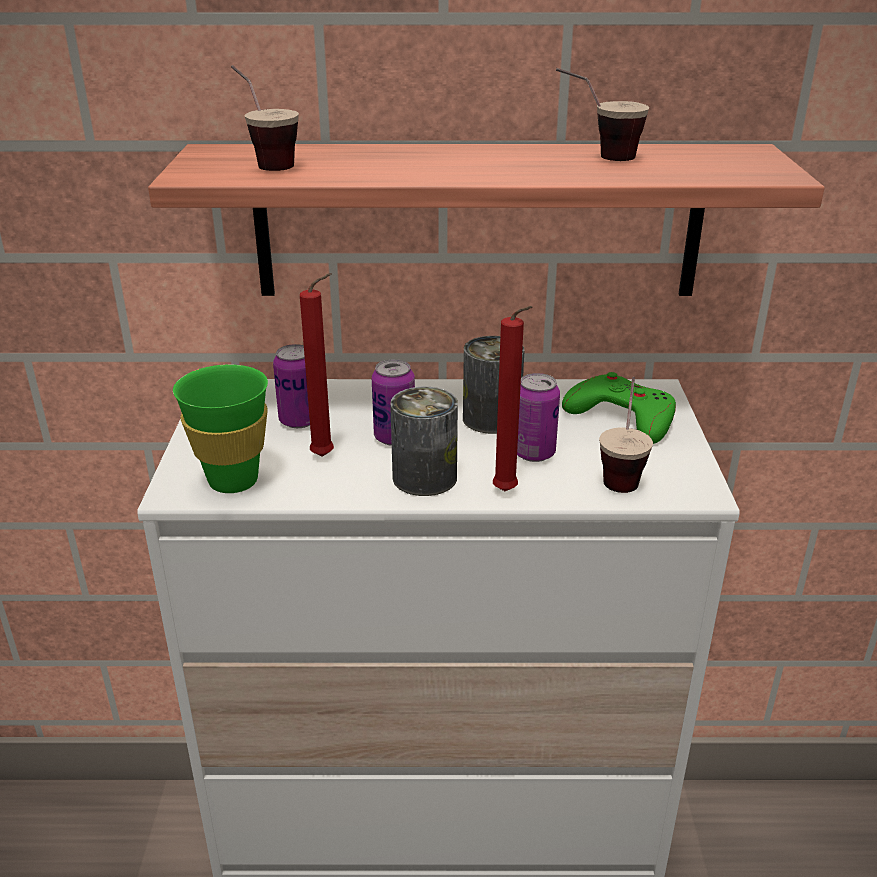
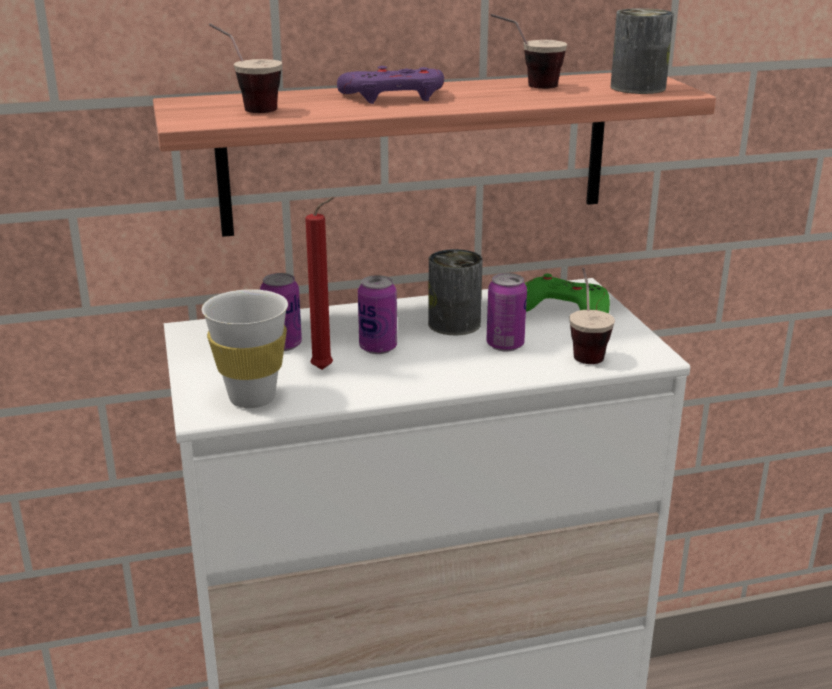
camera: 15 degrees left, 5 degrees down
green cup [173,365,268,493] -> white cup [202,289,288,408]
can [390,387,458,496] -> can moved to [610,8,674,94]
red candle [493,306,533,491] -> none
none -> purple game controller [337,66,444,104]

